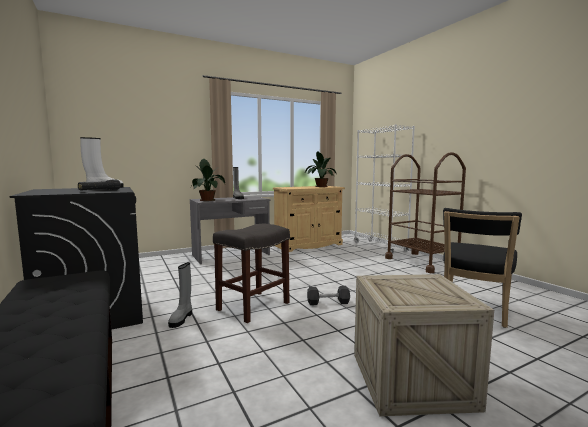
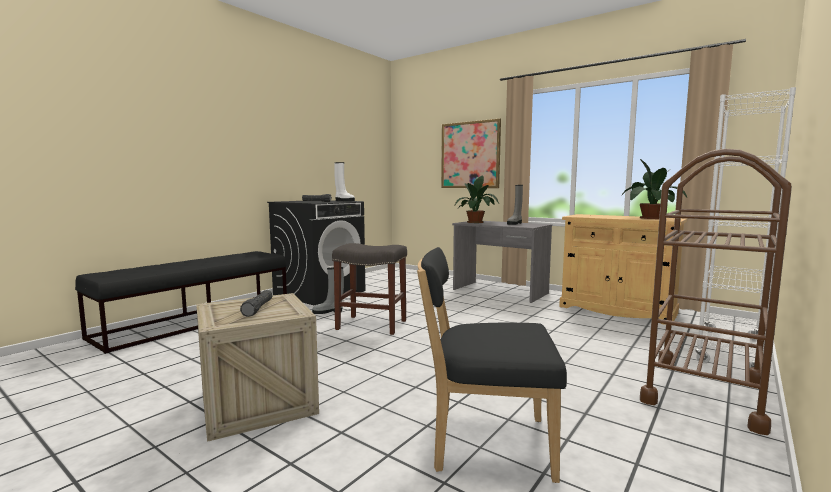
camera: 65 degrees right, 0 degrees up
black dumbbell [307,286,350,305] -> none
none -> black flashlight [240,290,273,317]
none -> picture [441,118,501,188]

